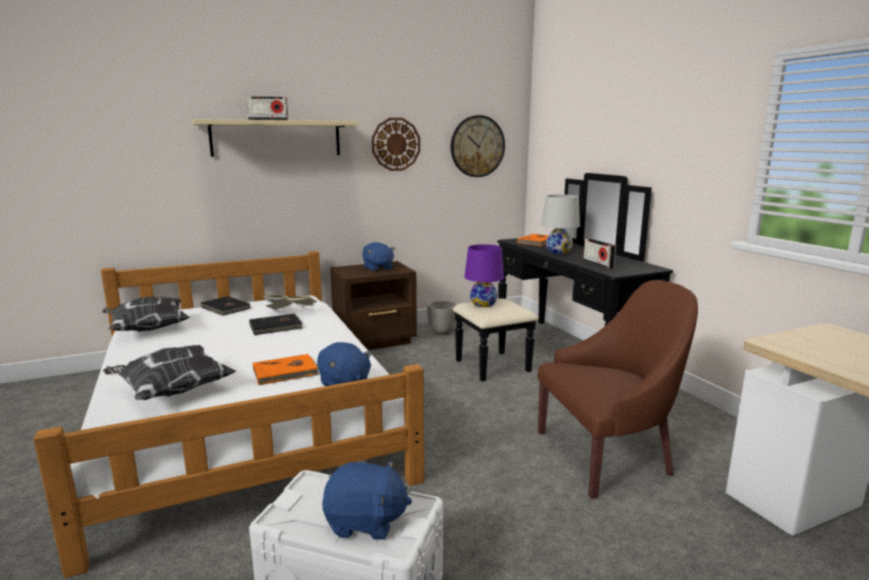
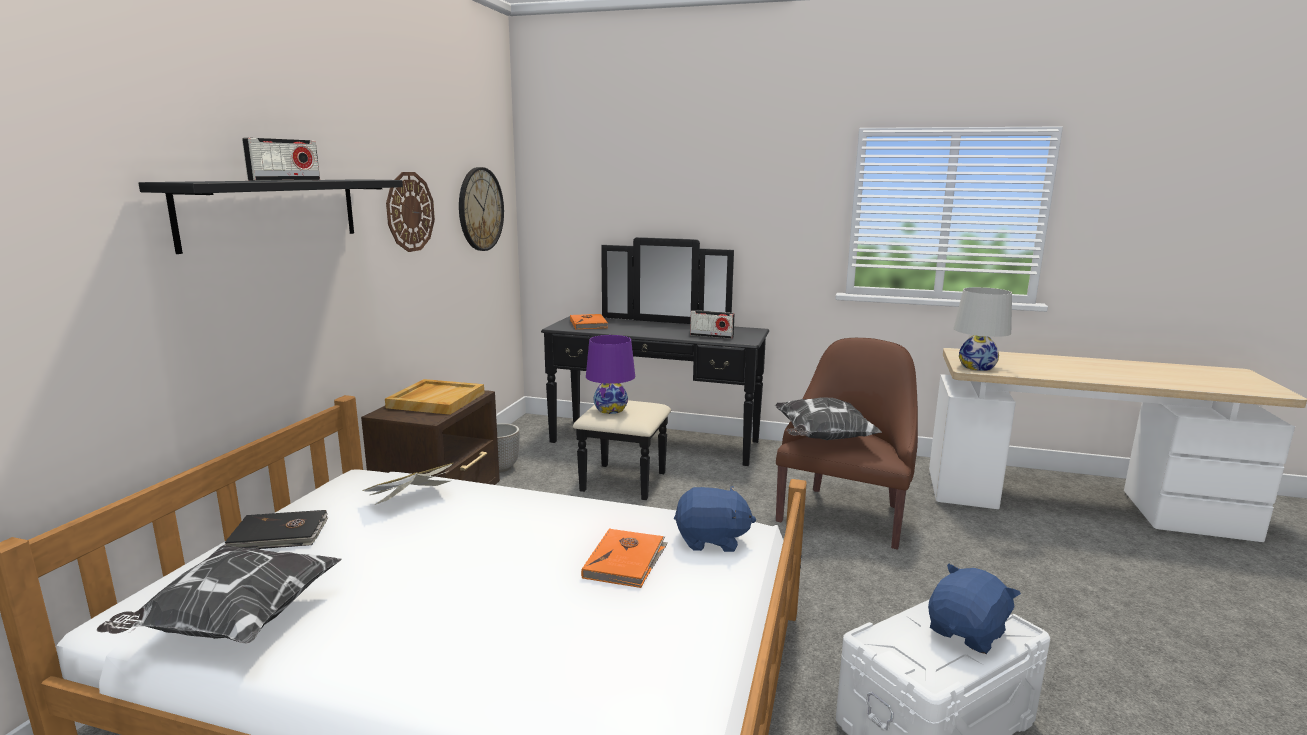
camera: 50 degrees left, 0 degrees up
pillow [103,345,236,400] -> pillow moved to [775,397,882,440]
beige shelf [193,119,359,157] -> black shelf [139,179,403,254]
black book [249,314,303,335] -> none
blue plush toy [362,242,395,272] -> beige tray [385,379,484,415]
white table lamp [541,194,580,254] -> white table lamp moved to [953,287,1012,371]

